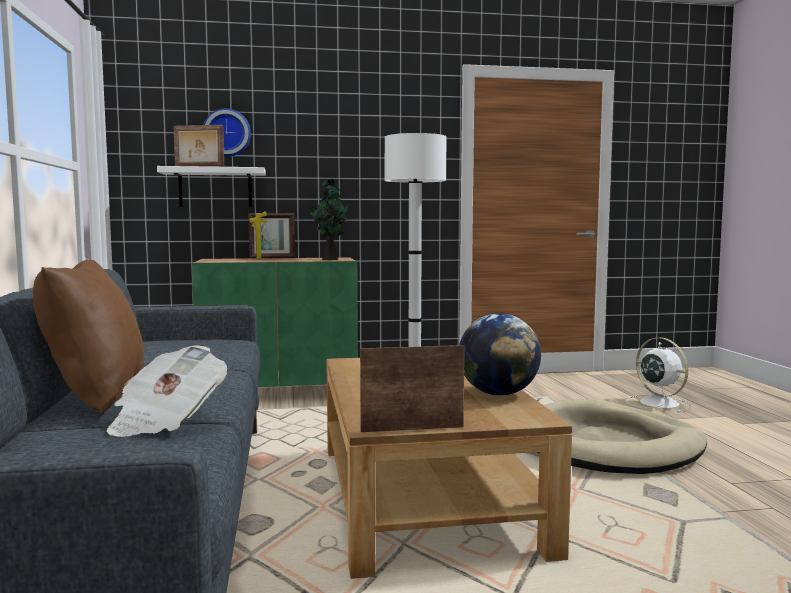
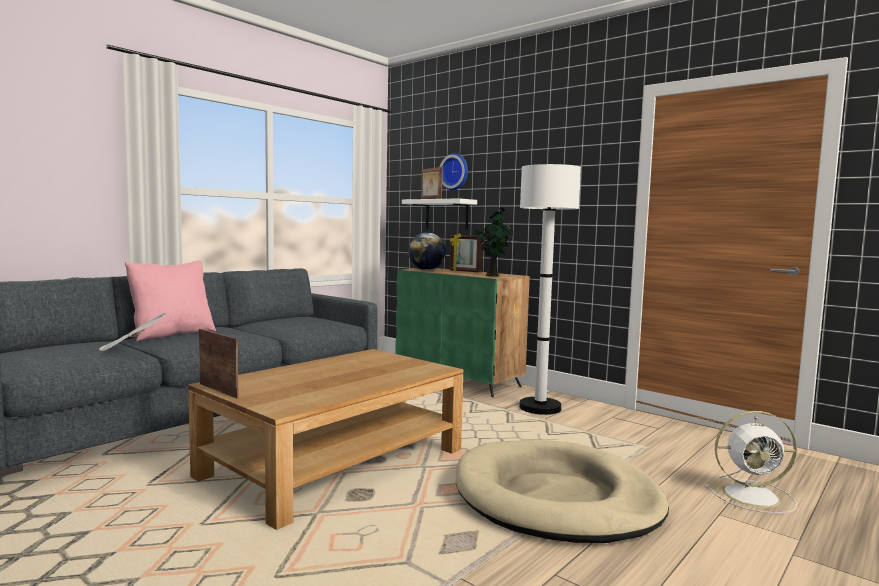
camera: 50 degrees right, 0 degrees up
brown pillow [33,259,144,414] -> pink pillow [125,260,216,341]
globe [459,313,541,396] -> globe moved to [408,232,446,270]
white fan [626,337,692,413] -> white fan turned 75 degrees clockwise [705,411,797,514]

